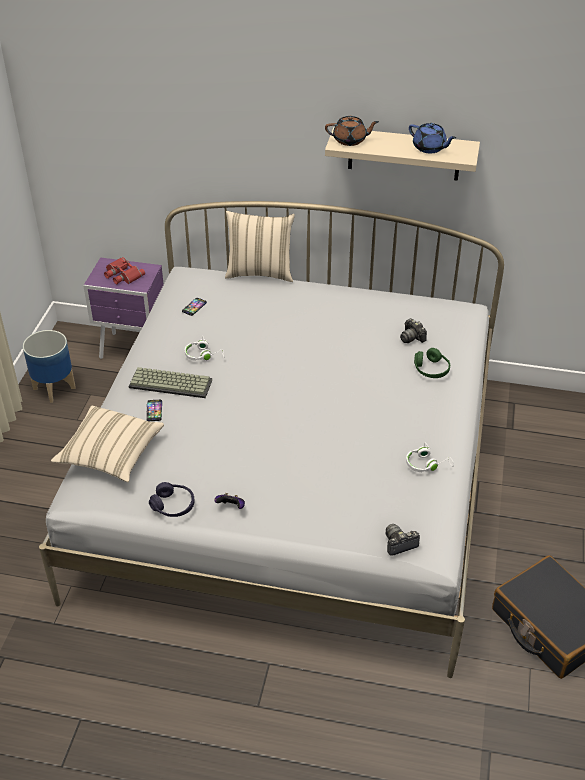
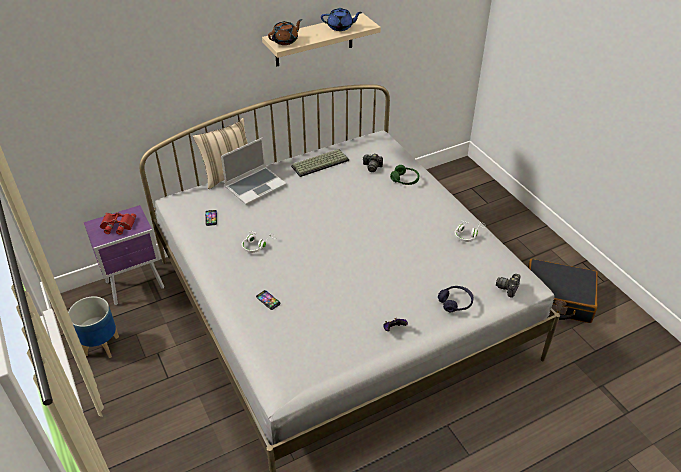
camera: 40 degrees left, 0 degrees up
beige pillow [51,405,164,482] -> none
keyboard [129,367,212,398] -> keyboard moved to [291,149,349,177]
purple headphones [149,482,195,517] -> purple headphones moved to [438,286,474,312]
none -> laptop [221,137,287,205]

